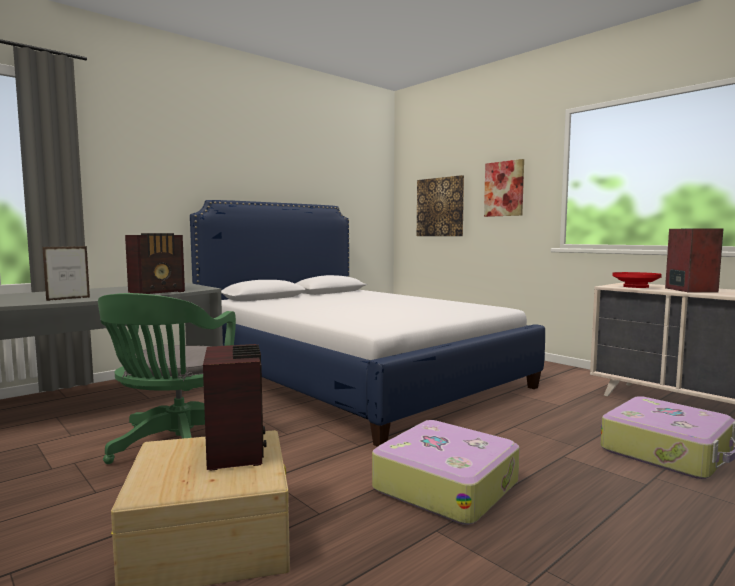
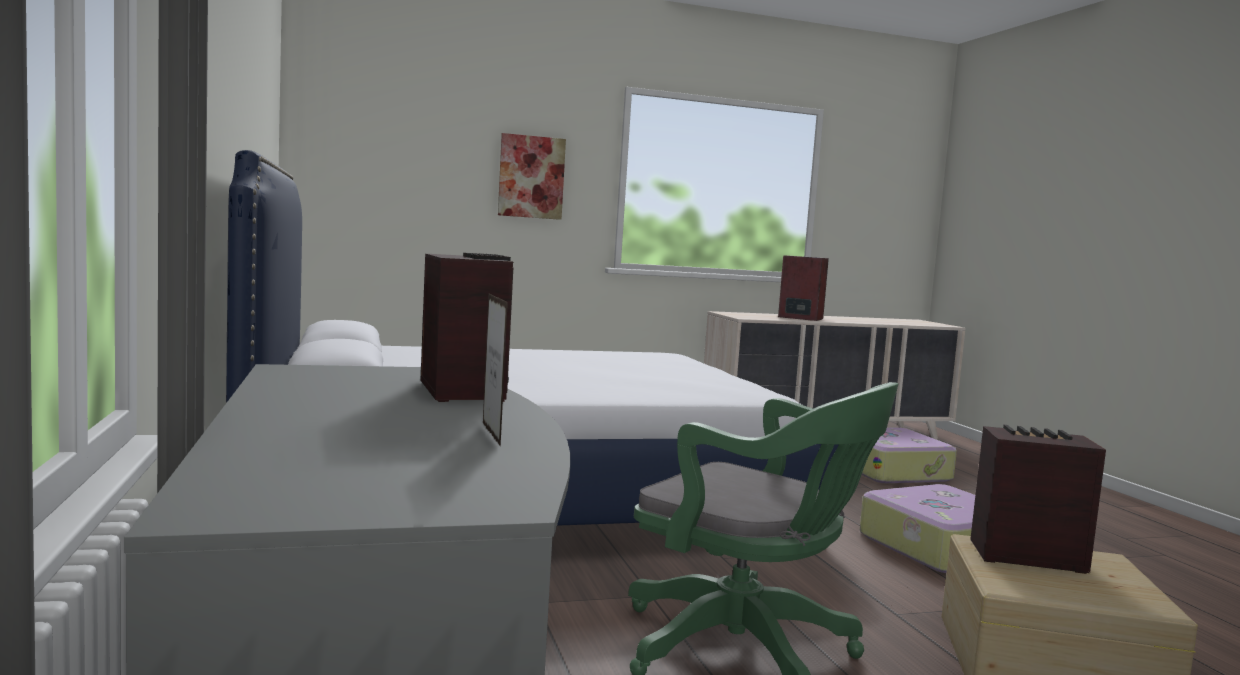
camera: 65 degrees left, 0 degrees up
picture [417,175,464,236] -> none
red bowl [613,272,662,288] -> none

